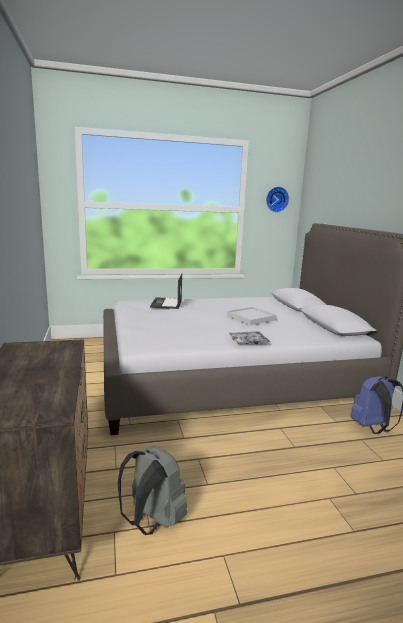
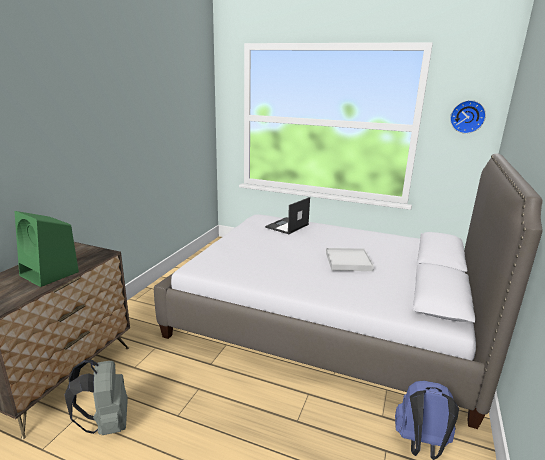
camera: 35 degrees right, 5 degrees up
tray [229,331,270,344] -> none
none -> green speaker [15,211,79,287]

